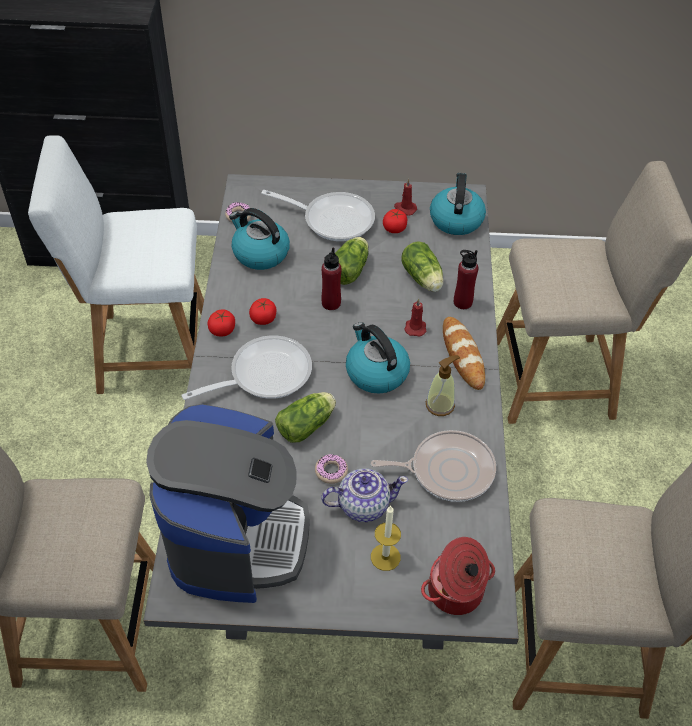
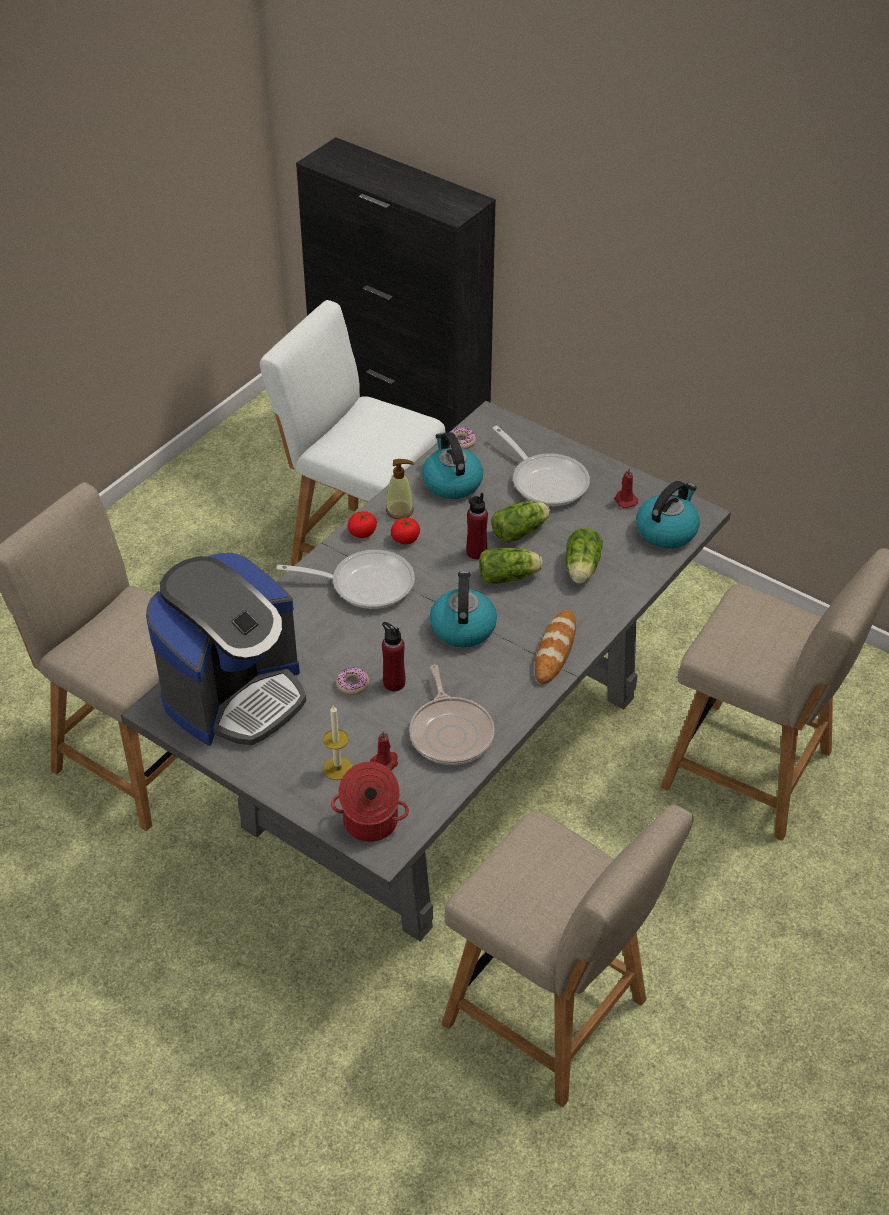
camera: 35 degrees right, 5 degrees down
lettuce [275,392,336,443] -> lettuce moved to [479,548,543,584]
teapot [321,468,408,522] -> none
frying pan [371,430,496,502] -> frying pan turned 45 degrees clockwise [409,665,495,765]
tomato [383,209,407,233] -> none
red candle [404,298,426,336] -> red candle moved to [370,730,398,771]
soap dispenser [426,355,460,416] -> soap dispenser moved to [386,459,414,520]
red bottle [454,250,478,309] -> red bottle moved to [382,622,406,691]

